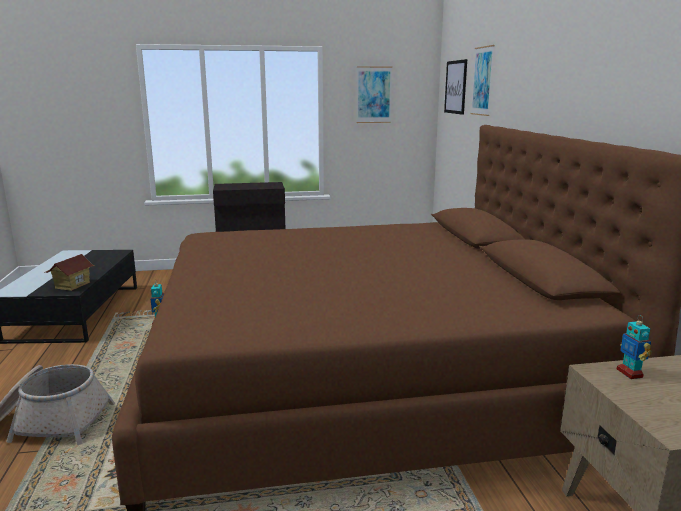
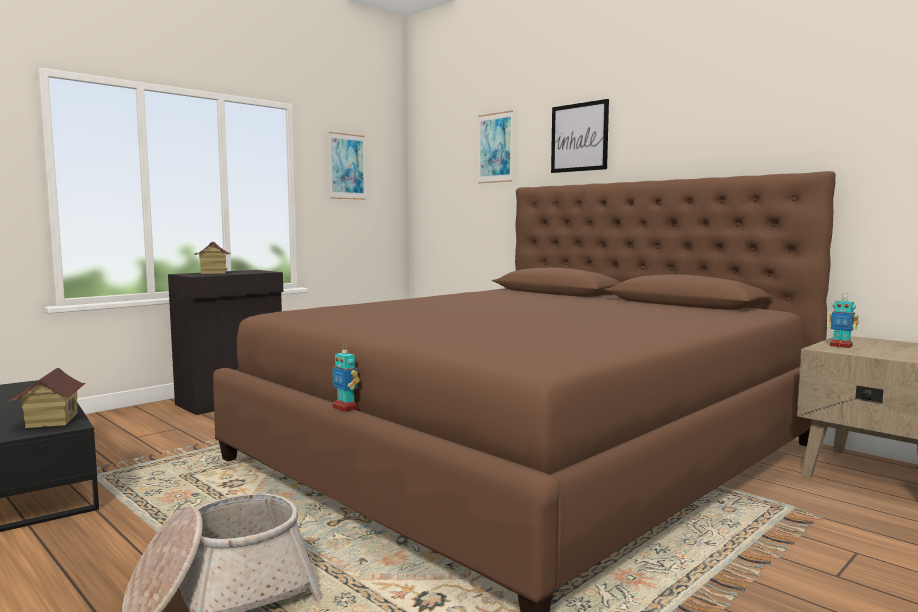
camera: 35 degrees left, 10 degrees down
picture [444,59,467,115] -> picture moved to [551,99,609,173]
none -> toy house [194,242,231,274]

